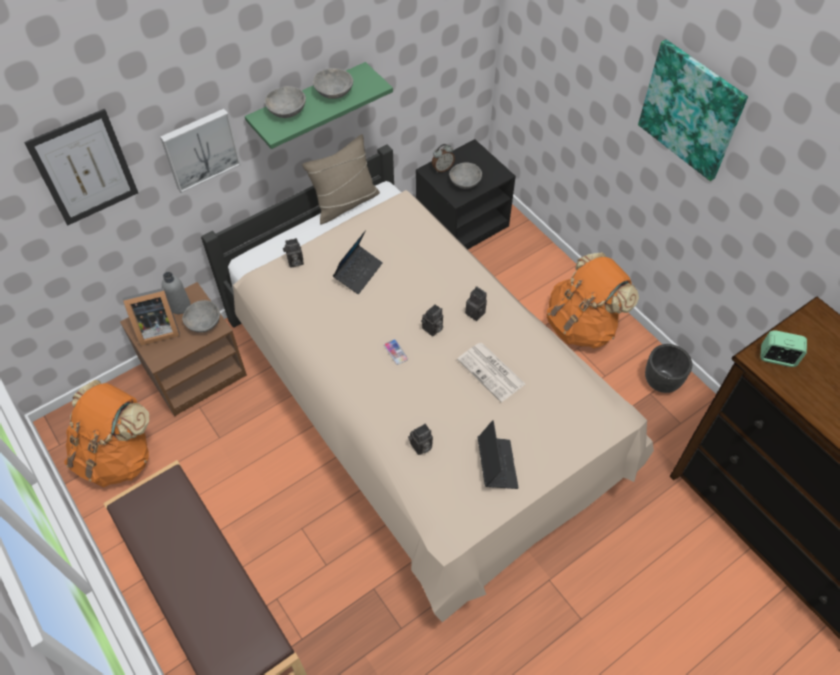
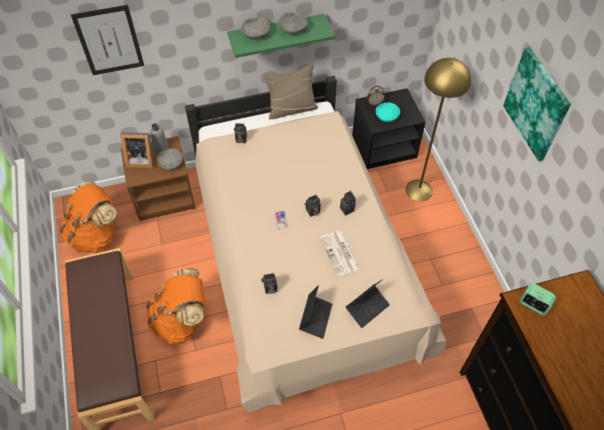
camera: 20 degrees right, 0 degrees up
picture [160,109,241,193] -> none
laptop [333,230,383,294] -> laptop moved to [346,279,390,328]
grey bowl [449,162,482,189] -> turquoise bowl [376,103,400,122]
orange backpack [547,252,639,349] -> orange backpack moved to [146,268,205,344]
black planter [645,344,692,393] -> none
none -> yellow floor lamp [405,58,471,201]

